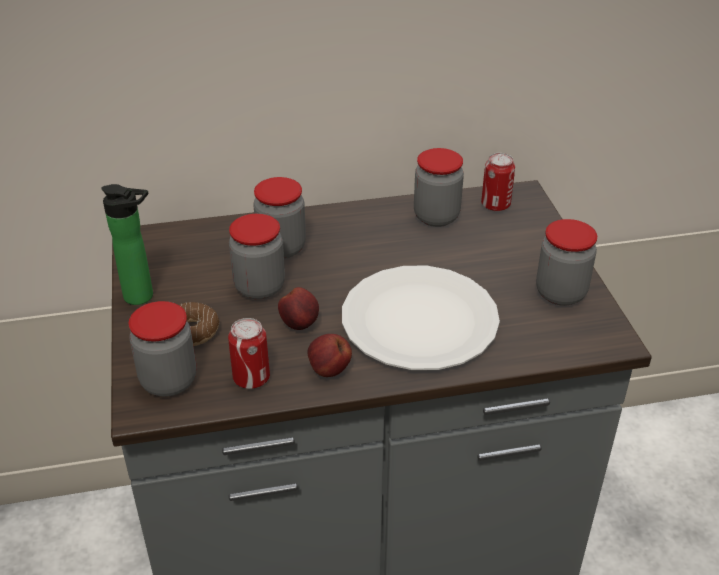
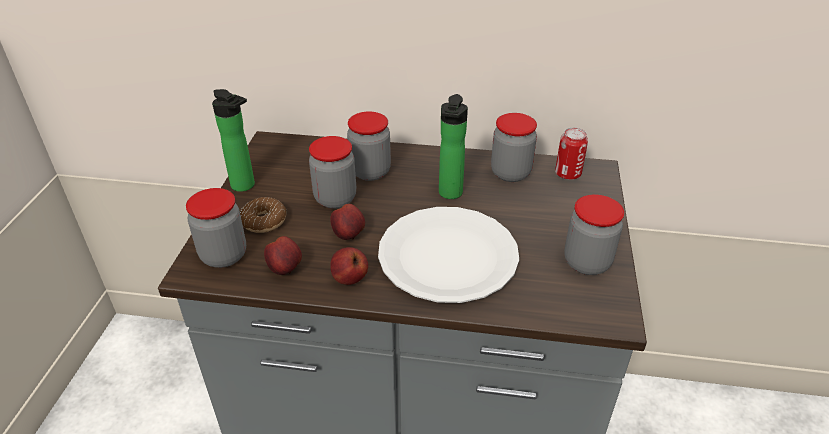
camera: 20 degrees right, 0 degrees up
can [228,318,270,389] -> apple [264,236,302,275]
none -> bottle [439,94,468,199]

